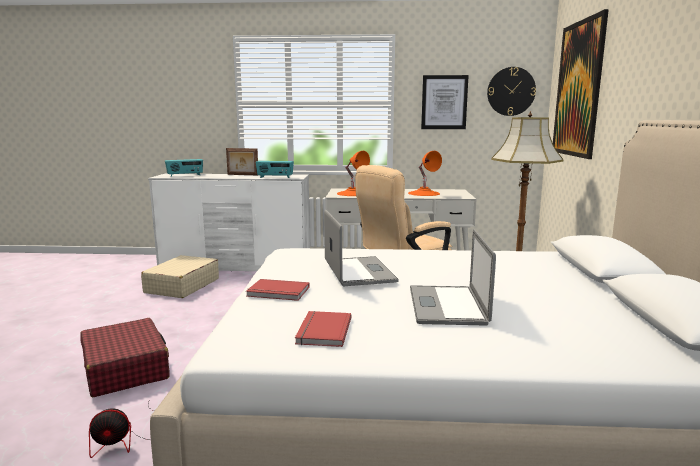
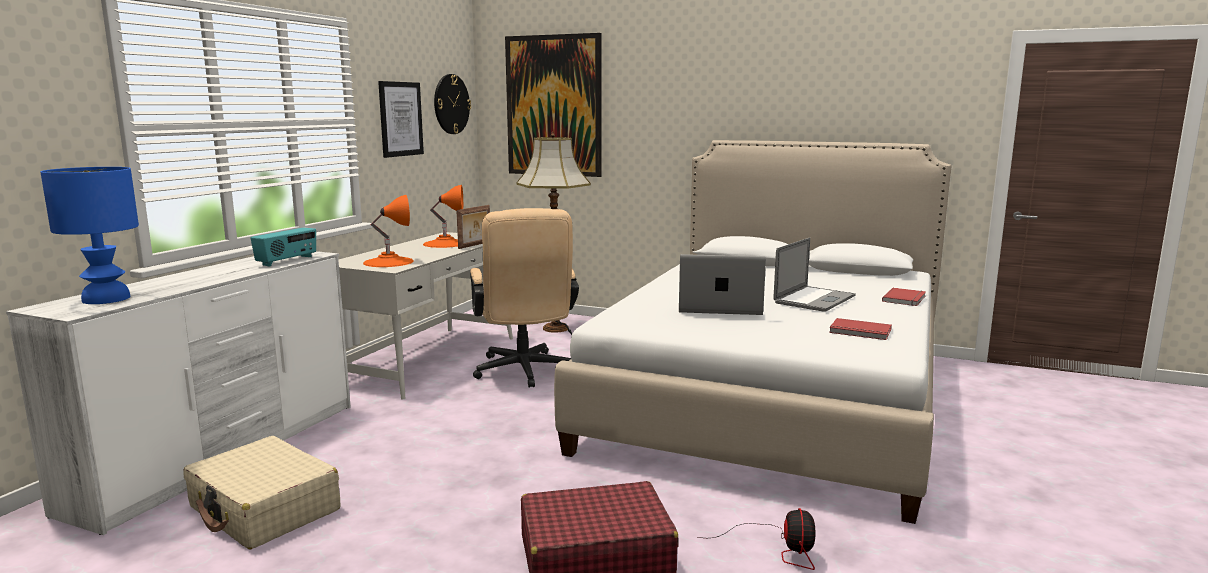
camera: 70 degrees left, 0 degrees up
radio [165,159,203,177] -> blue table lamp [41,167,139,304]
picture frame [226,148,258,175] -> picture frame moved to [456,205,490,249]
red book [246,279,310,301] -> red book moved to [882,288,926,306]
laptop [410,229,496,325] -> laptop turned 75 degrees counterclockwise [773,238,856,312]

